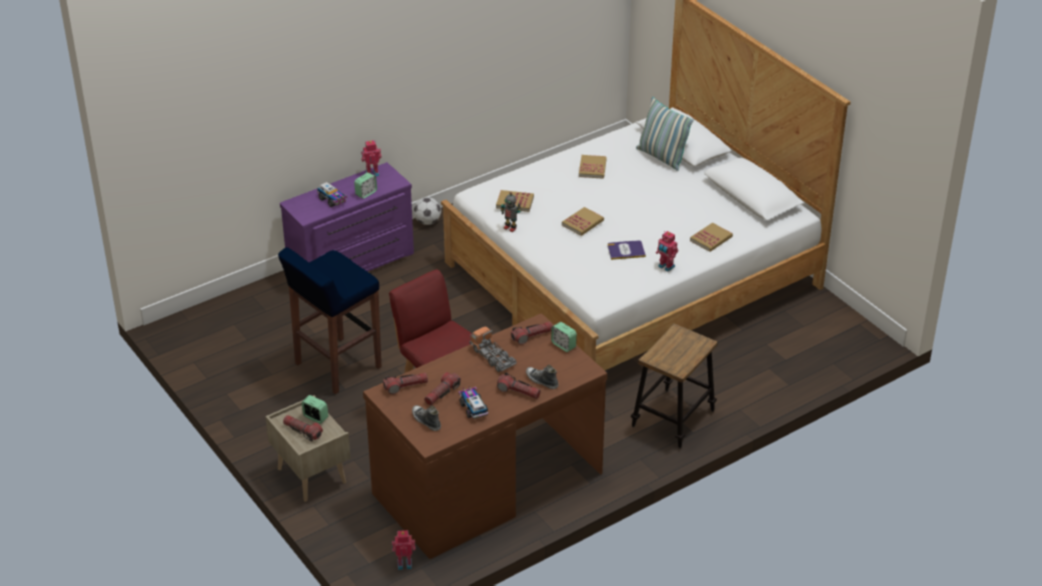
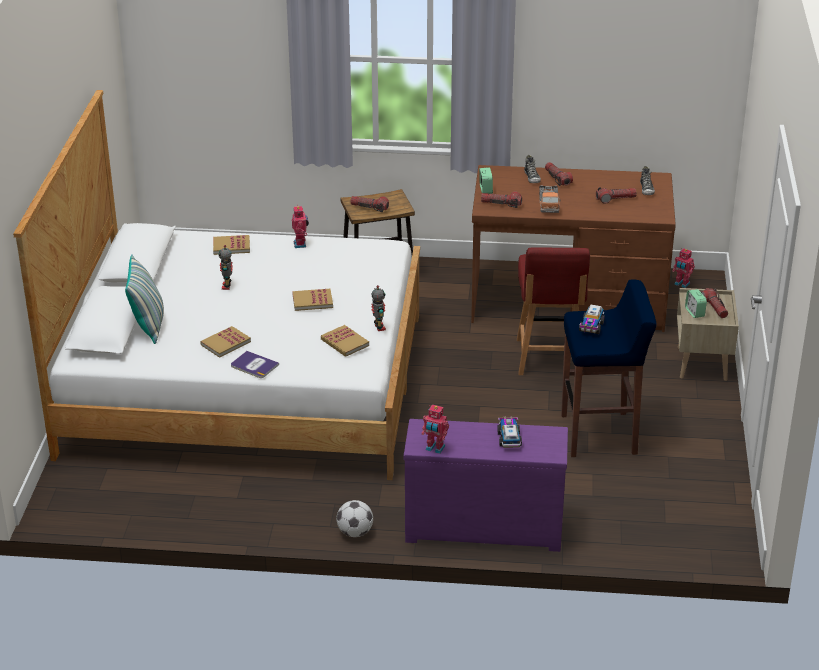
camera: 140 degrees left, 5 degrees down
alarm clock [354,172,377,199] -> none
flashlight [383,373,428,394] -> flashlight moved to [350,196,389,212]
toy truck [459,387,488,419] -> toy truck moved to [579,305,605,334]
book [607,240,646,260] -> book moved to [231,351,279,378]
none -> toy robot [219,245,233,290]

